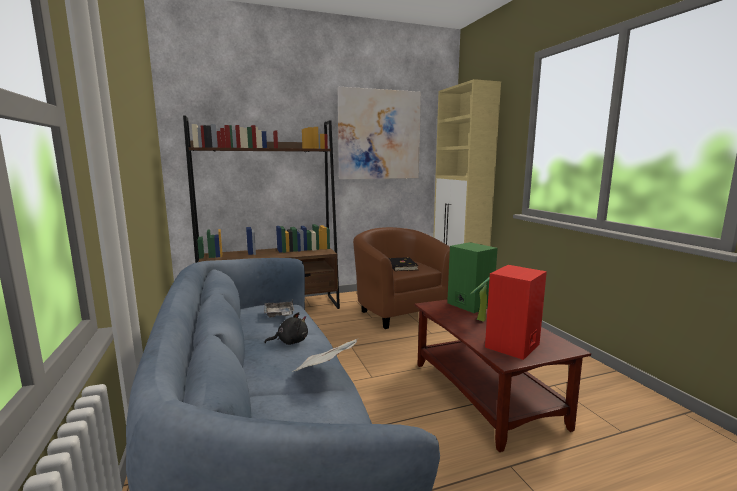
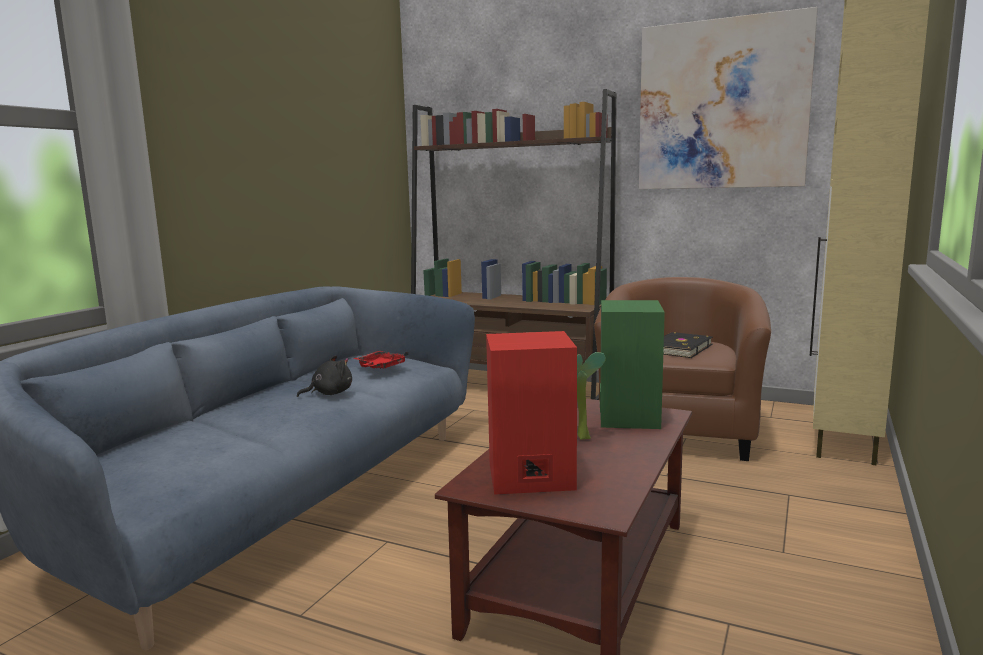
camera: 45 degrees right, 0 degrees up
grey tray [264,299,294,317] -> red tray [353,351,409,369]
black plush toy [265,312,308,345] -> black plush toy turned 60 degrees counterclockwise [297,355,352,397]
newspaper [292,338,359,372] -> none

